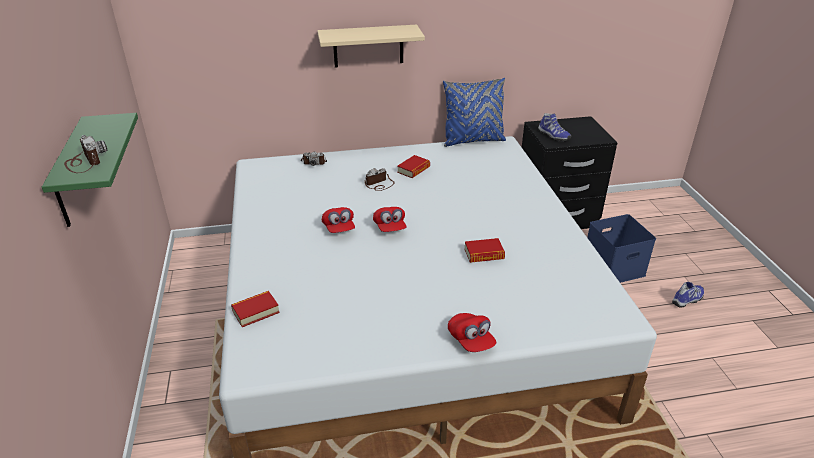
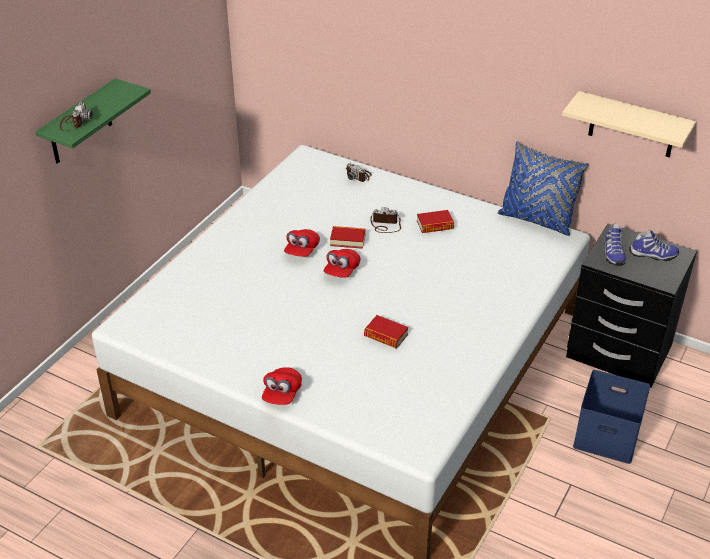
camera: 40 degrees right, 5 degrees up
book [231,291,280,327] -> book moved to [330,226,366,249]
beige shelf [317,24,425,68] -> beige shelf moved to [562,91,696,157]
shoe [672,282,704,308] -> shoe moved to [629,230,679,261]

